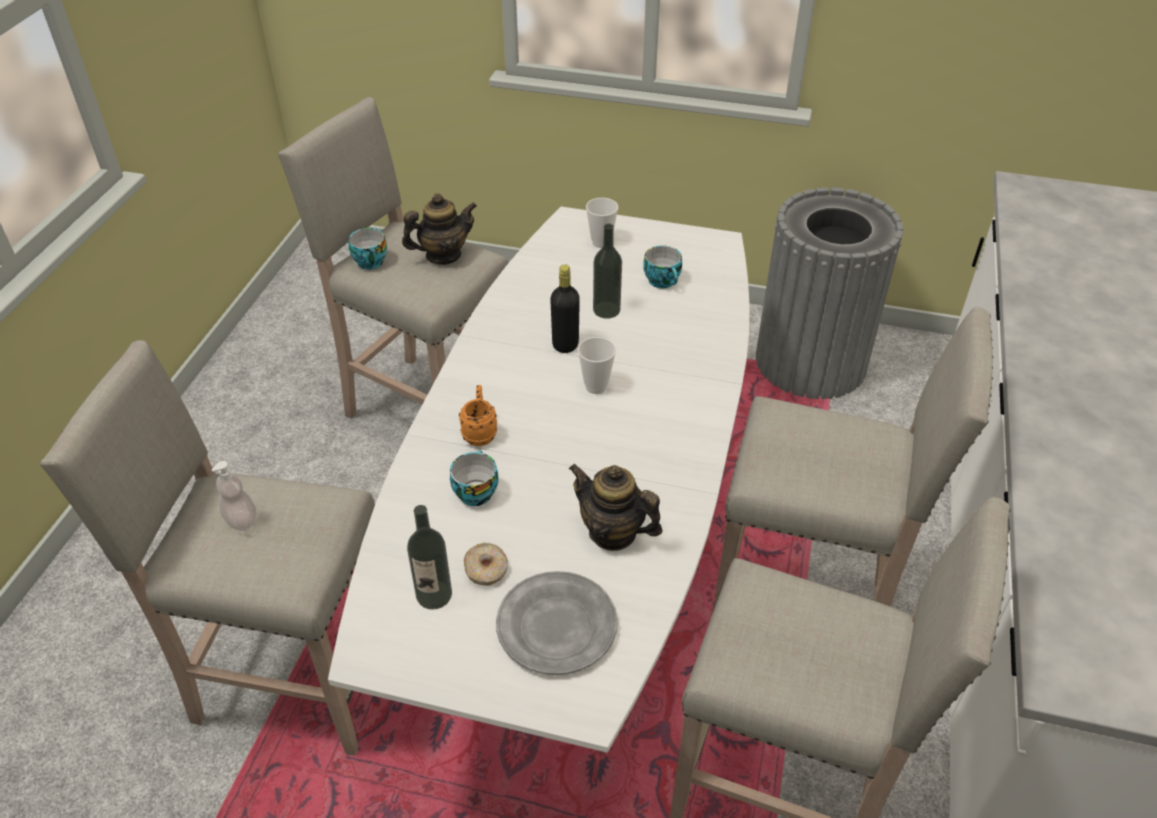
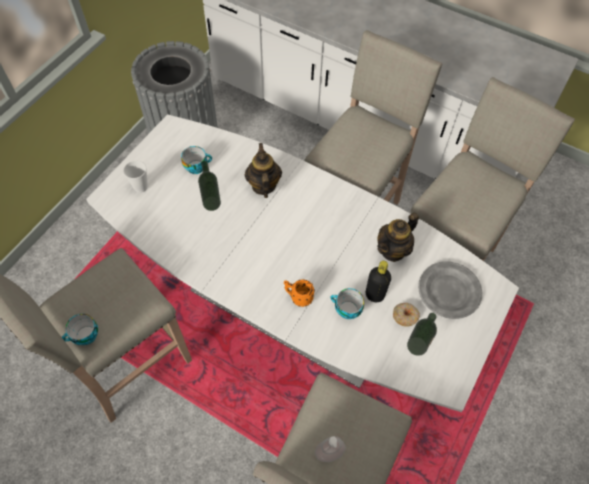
camera: 75 degrees left, 15 degrees up
teapot [402,193,477,265] -> teapot moved to [245,143,282,198]
black bottle [550,264,580,353] -> black bottle moved to [366,261,391,302]
cup [578,337,616,394] -> none

